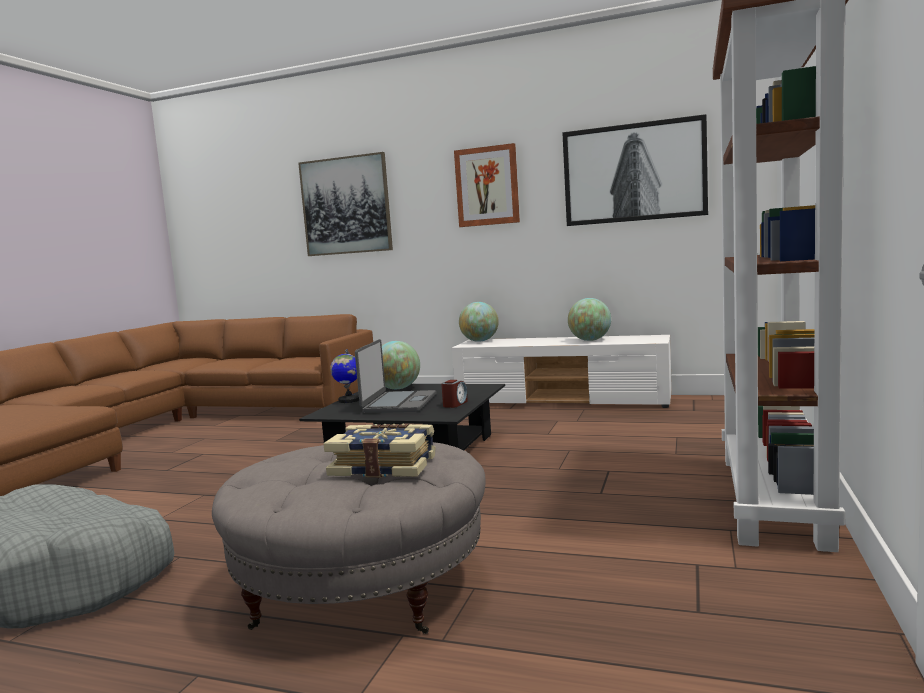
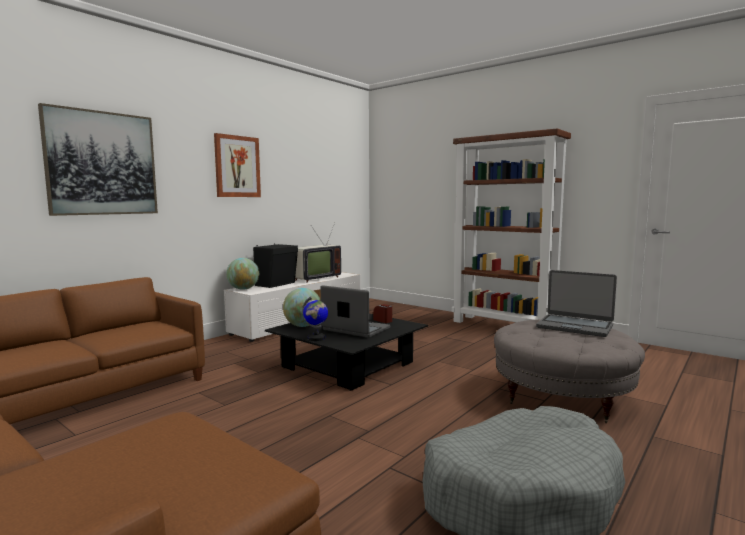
camera: 70 degrees left, 0 degrees up
book [324,424,436,478] -> laptop [536,270,617,337]
picture [562,114,708,226] -> none
globe [568,298,611,341] -> television [295,223,341,283]
none -> black speaker [253,243,298,288]

